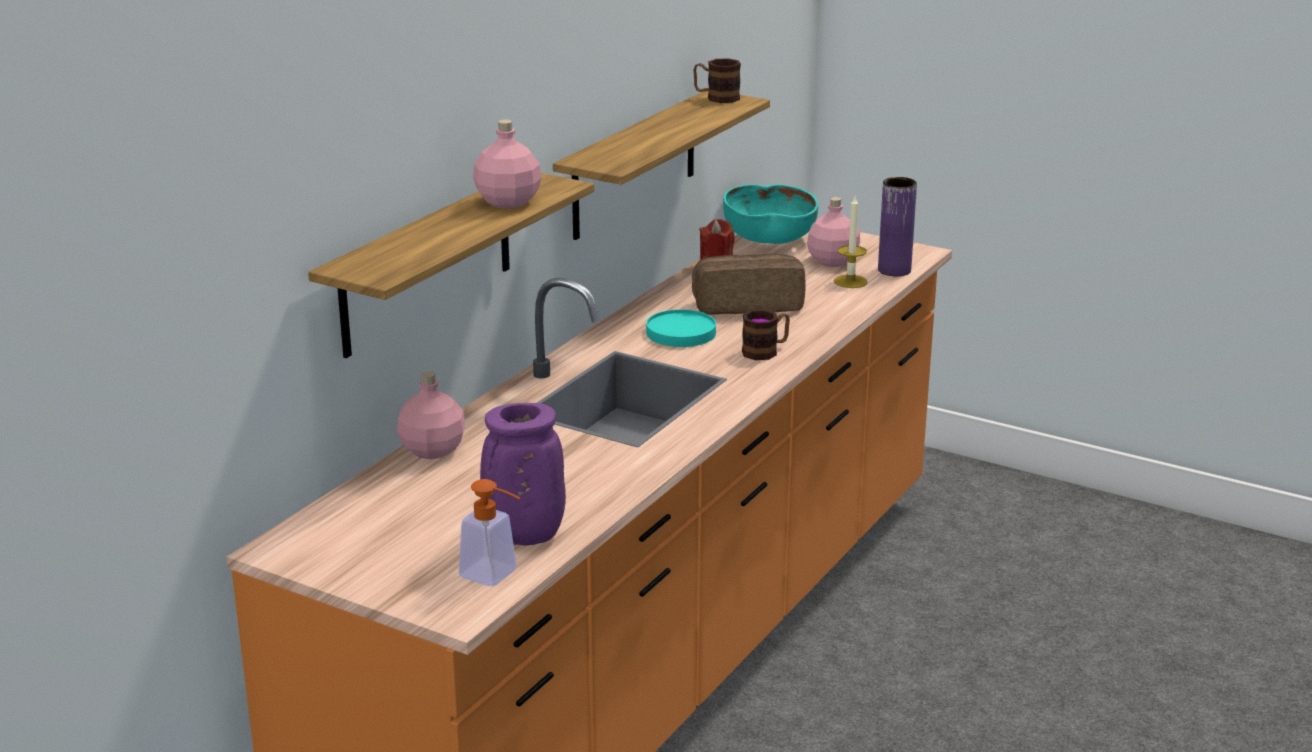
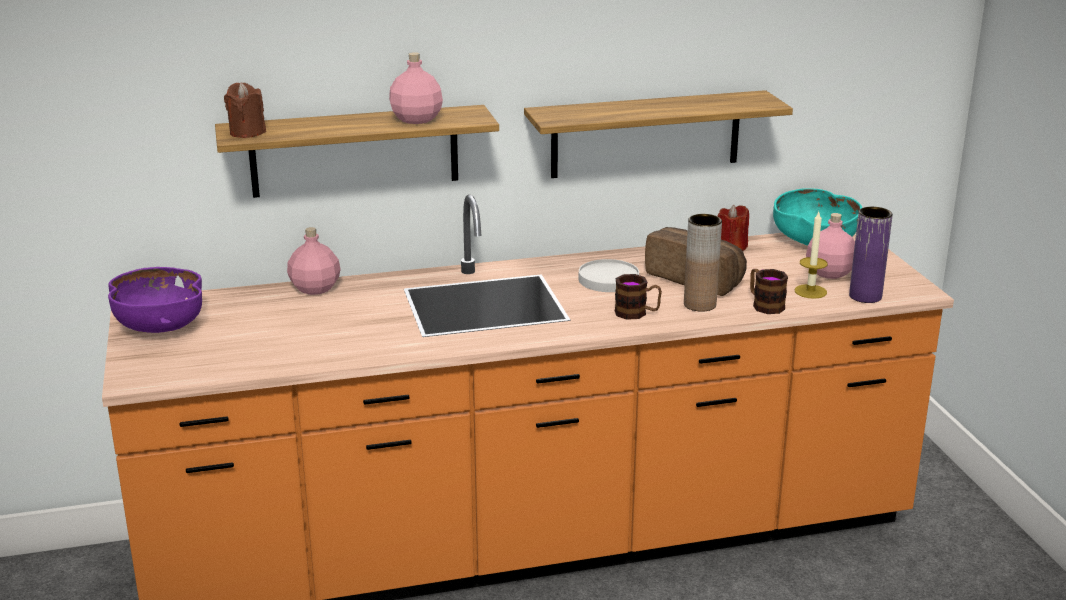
camera: 45 degrees right, 0 degrees up
soap dispenser [459,479,520,586] -> none
purple vase [480,403,566,545] -> none
turquoise plate [646,309,716,347] -> white plate [579,259,639,292]
mug [693,58,741,103] -> mug moved to [750,269,788,314]
none -> purple bowl [108,267,202,333]
none -> brown candle [224,83,266,138]
none -> brown vase [684,214,722,312]

